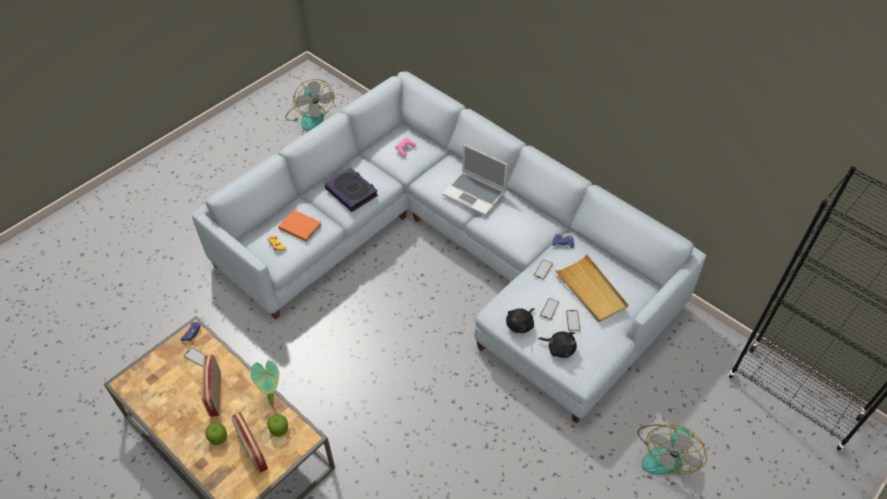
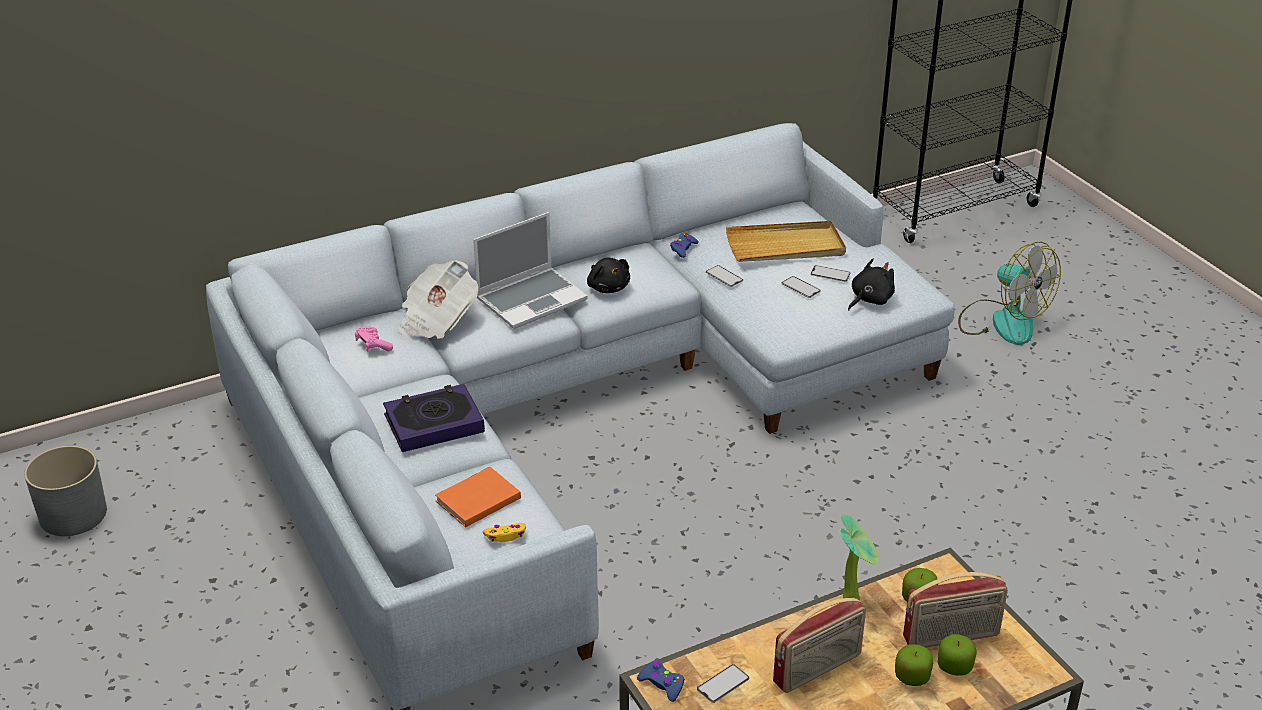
camera: 70 degrees left, 15 degrees down
radio [201,354,221,417] -> radio turned 45 degrees counterclockwise [773,597,866,693]
fan [285,79,334,131] -> grey planter [24,446,107,536]
black plush toy [506,308,535,333] -> black plush toy moved to [587,258,630,293]
none -> newspaper [398,260,478,339]
none -> apple [938,634,977,676]

